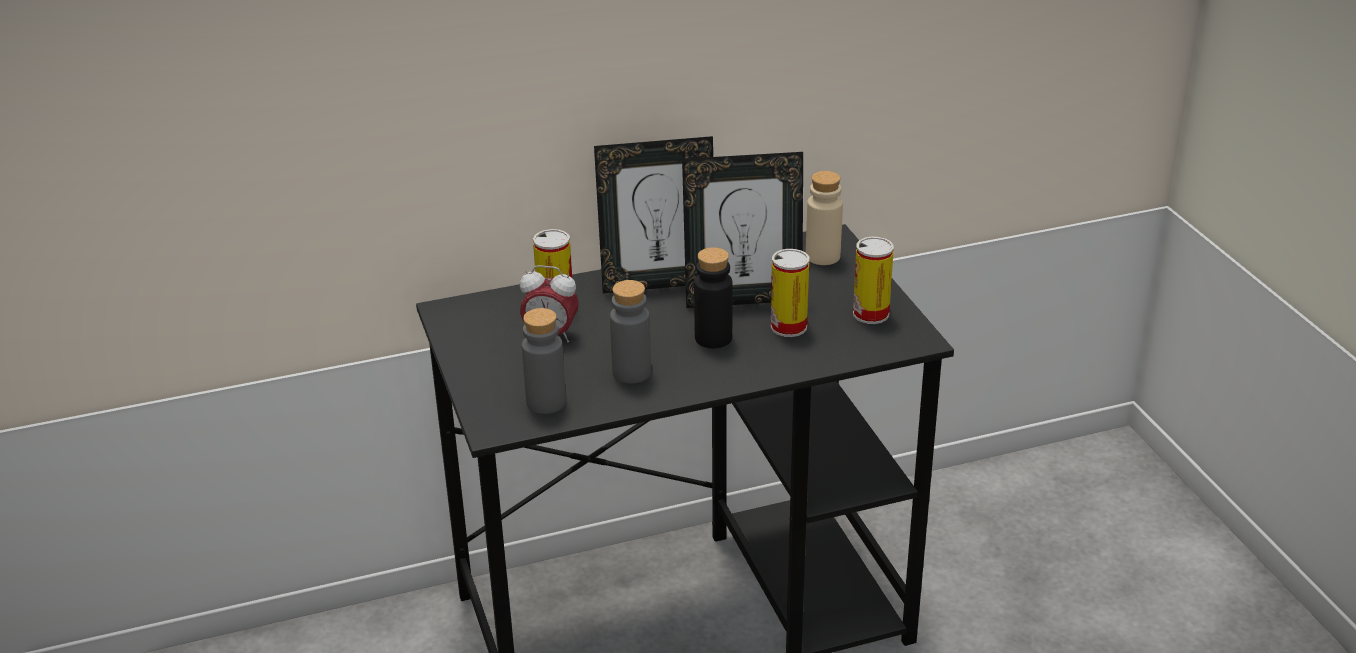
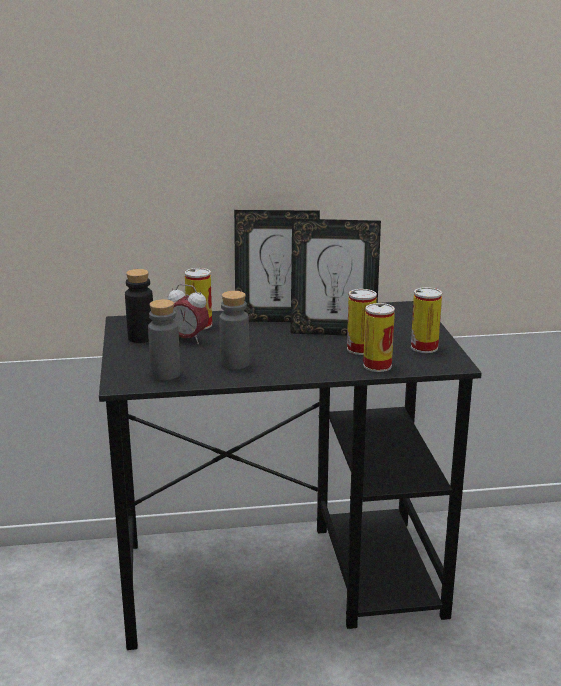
camera: 10 degrees right, 10 degrees down
black bottle [694,247,733,348] -> black bottle moved to [125,269,153,343]
beige bottle [806,171,843,265] -> none
none -> can [363,303,395,372]

